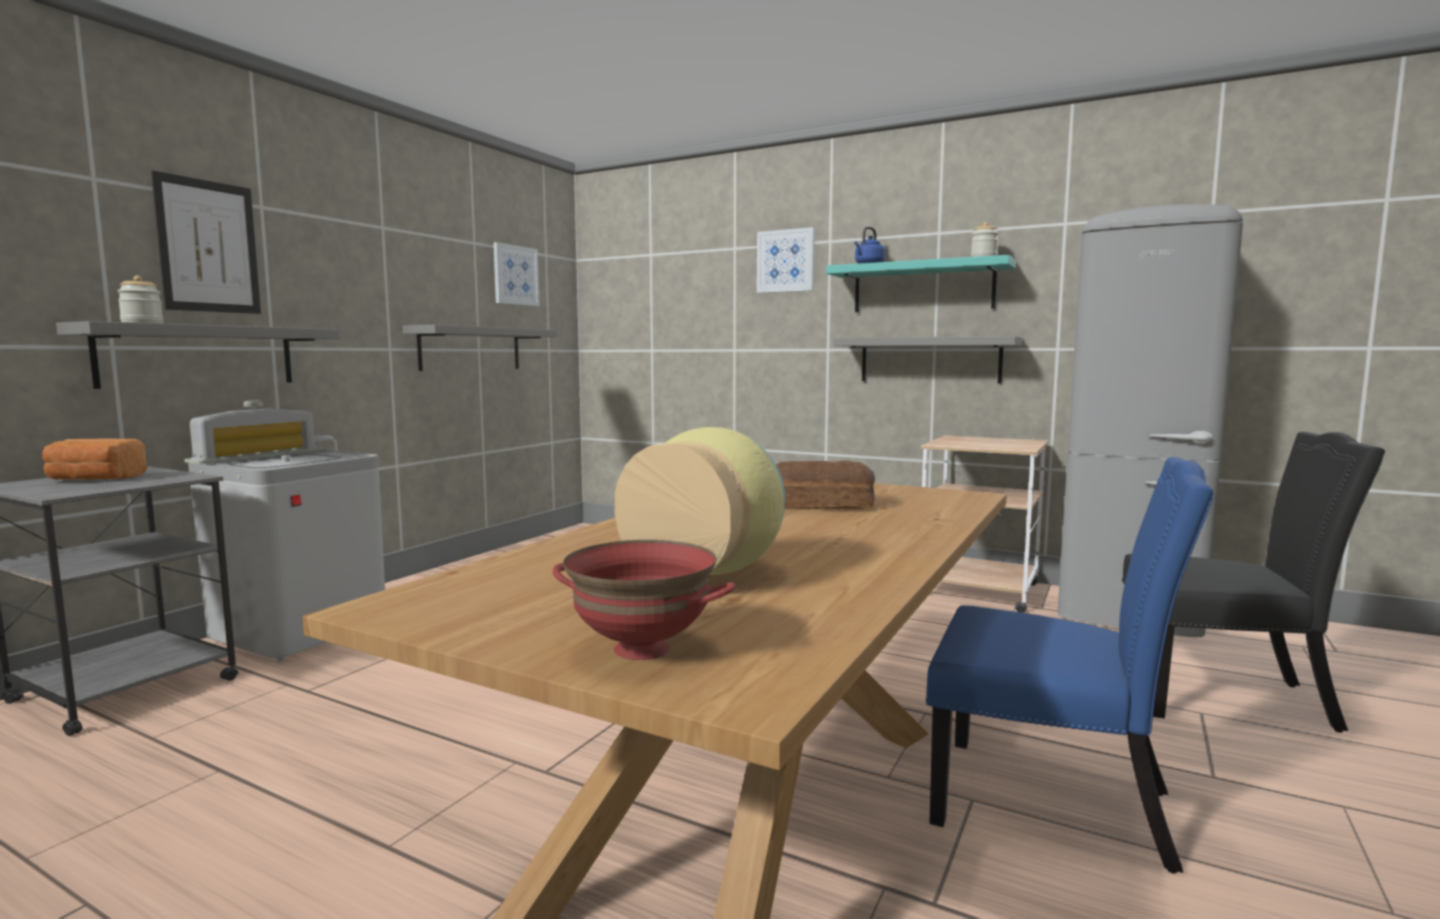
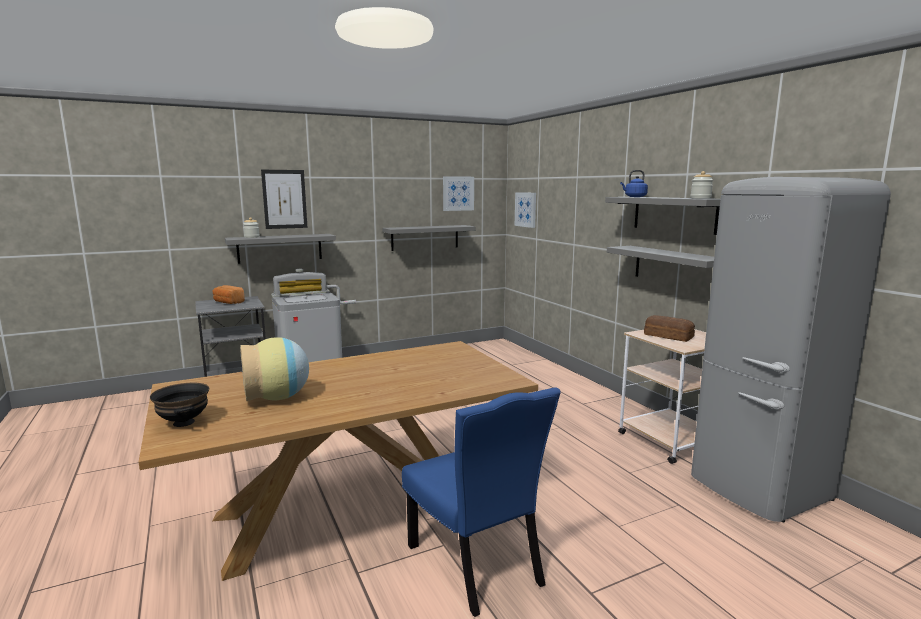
camera: 35 degrees right, 5 degrees up
red bowl [553,540,736,660] -> black bowl [150,383,209,427]
picture [757,227,815,293] -> picture moved to [515,192,536,228]
bread [776,460,875,509] -> bread moved to [644,315,695,342]
turquoise shelf [826,255,1016,312] -> grey shelf [605,197,720,235]
black chair [1122,431,1385,733] -> none

